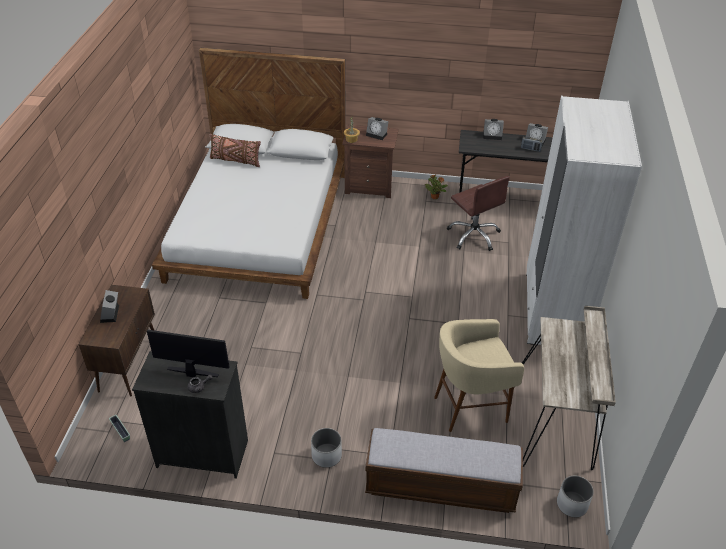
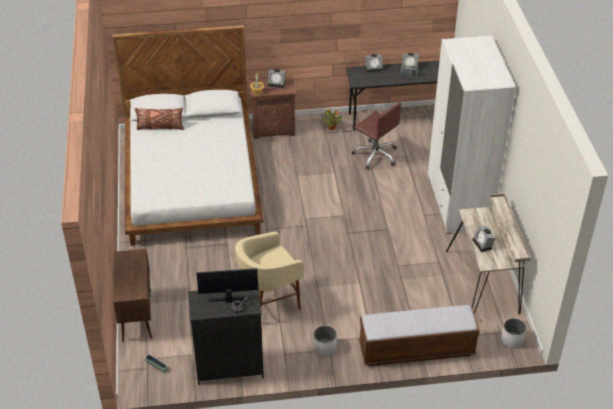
camera: 15 degrees left, 0 degrees up
alarm clock [100,290,119,323] -> alarm clock moved to [472,226,496,252]
beige stool [434,319,524,432] -> beige stool moved to [235,232,304,310]

